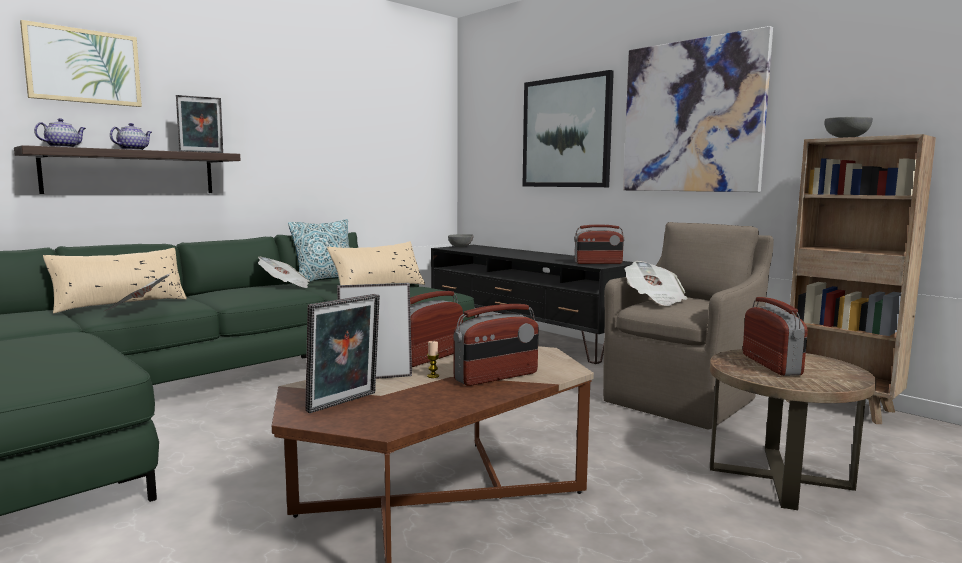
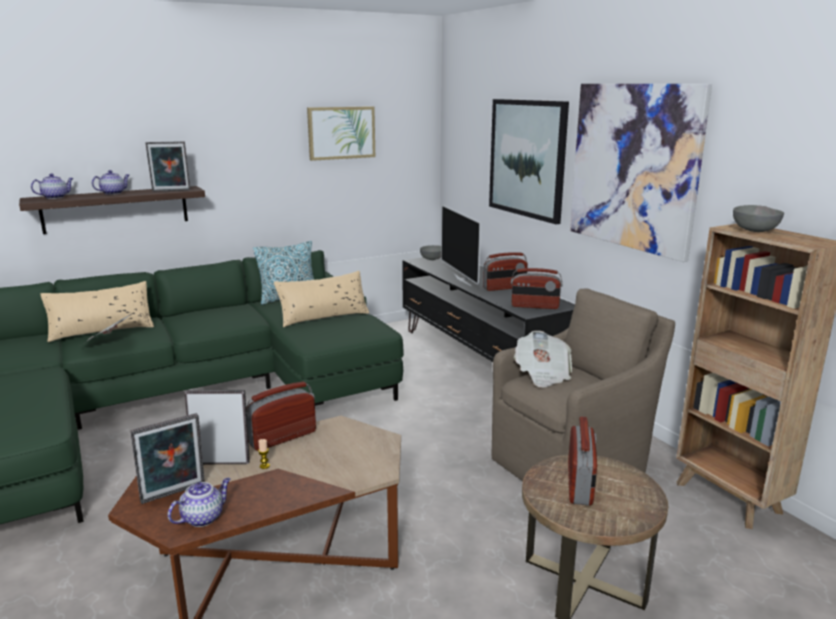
camera: 15 degrees right, 10 degrees up
picture [20,20,142,107] -> picture moved to [307,106,375,161]
newspaper [258,257,310,288] -> none
radio [453,304,539,386] -> radio moved to [483,252,528,291]
none -> teapot [168,478,230,527]
none -> television [441,205,481,286]

